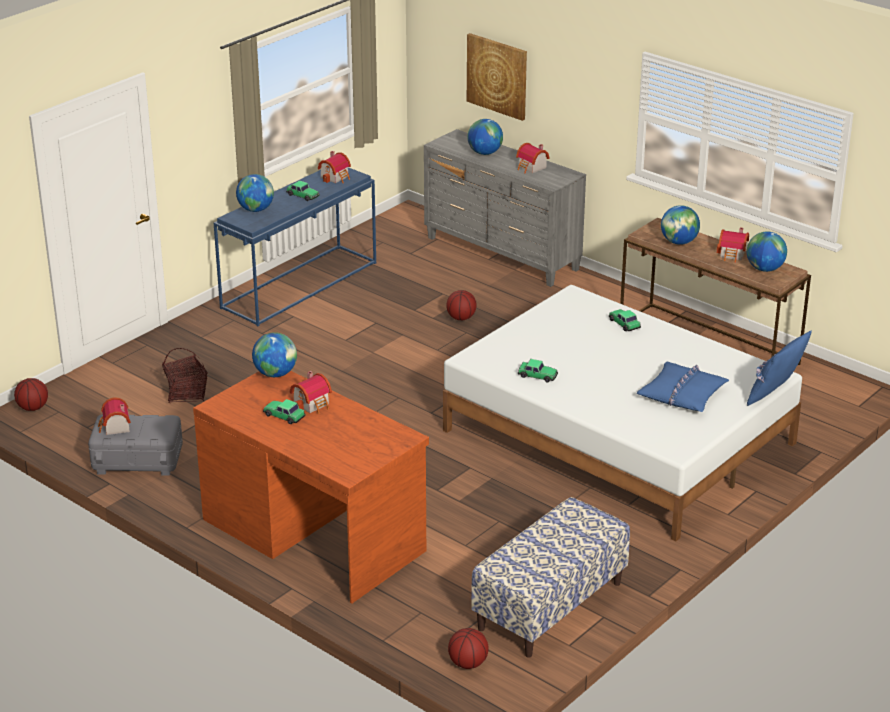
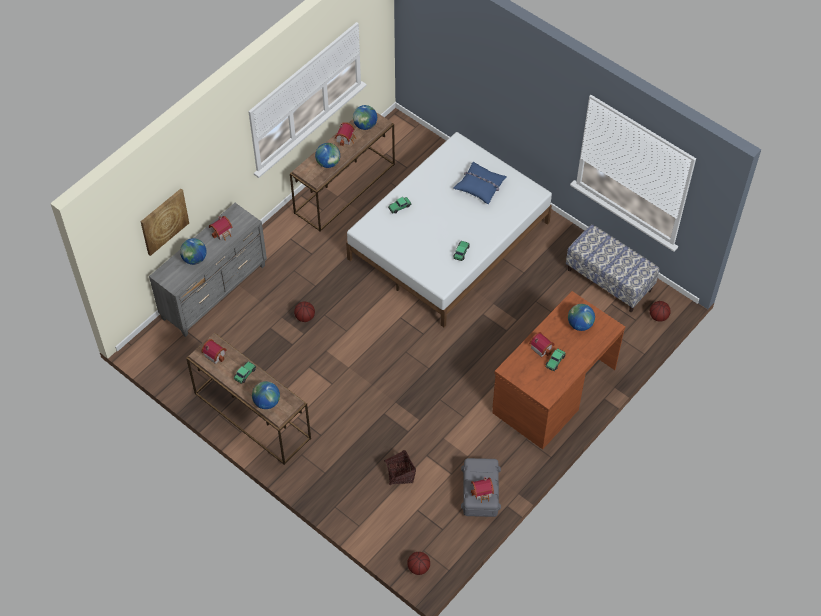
camera: 90 degrees left, 25 degrees up
blue console table [214,167,376,326] -> brown console table [186,332,311,465]
globe [252,332,297,377] -> globe moved to [568,304,595,331]
blue pillow [747,330,812,406] -> none

